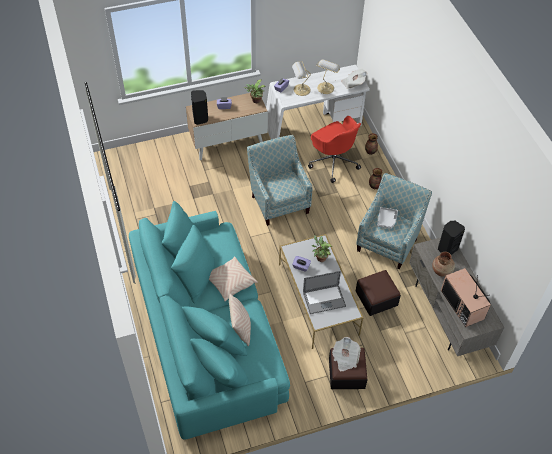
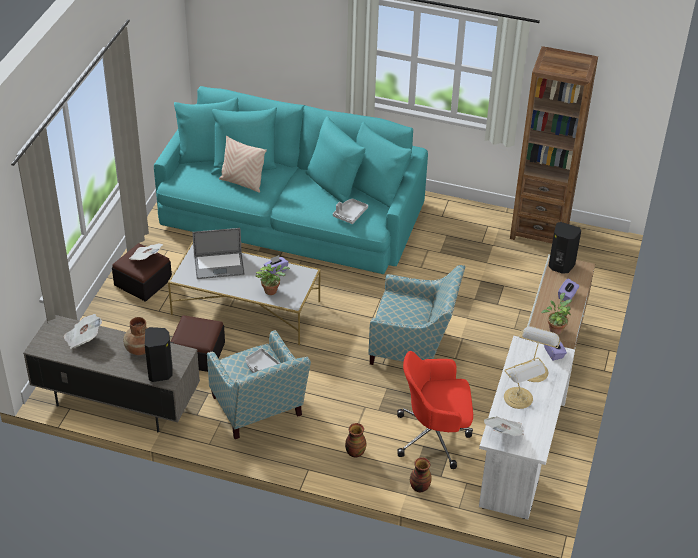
camera: 125 degrees right, 10 degrees down
beige pillow [209,256,258,301] -> none
laptop [303,271,346,314] -> laptop turned 120 degrees counterclockwise [192,228,245,279]
television [441,268,491,327] -> newspaper [64,314,102,349]
none -> grey tray [333,198,368,224]
none -> brown bookcase [510,46,598,243]

